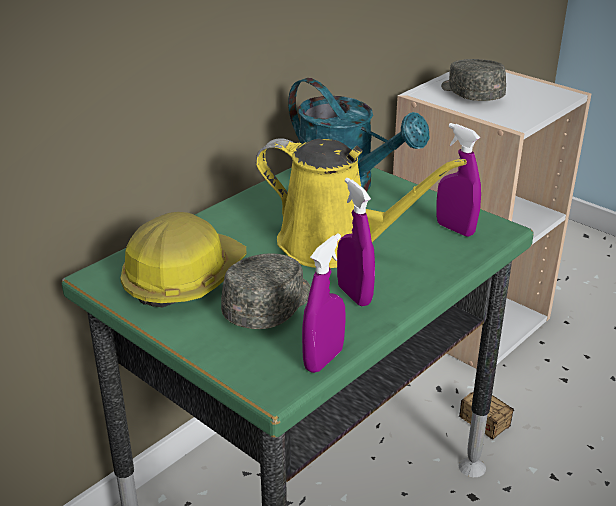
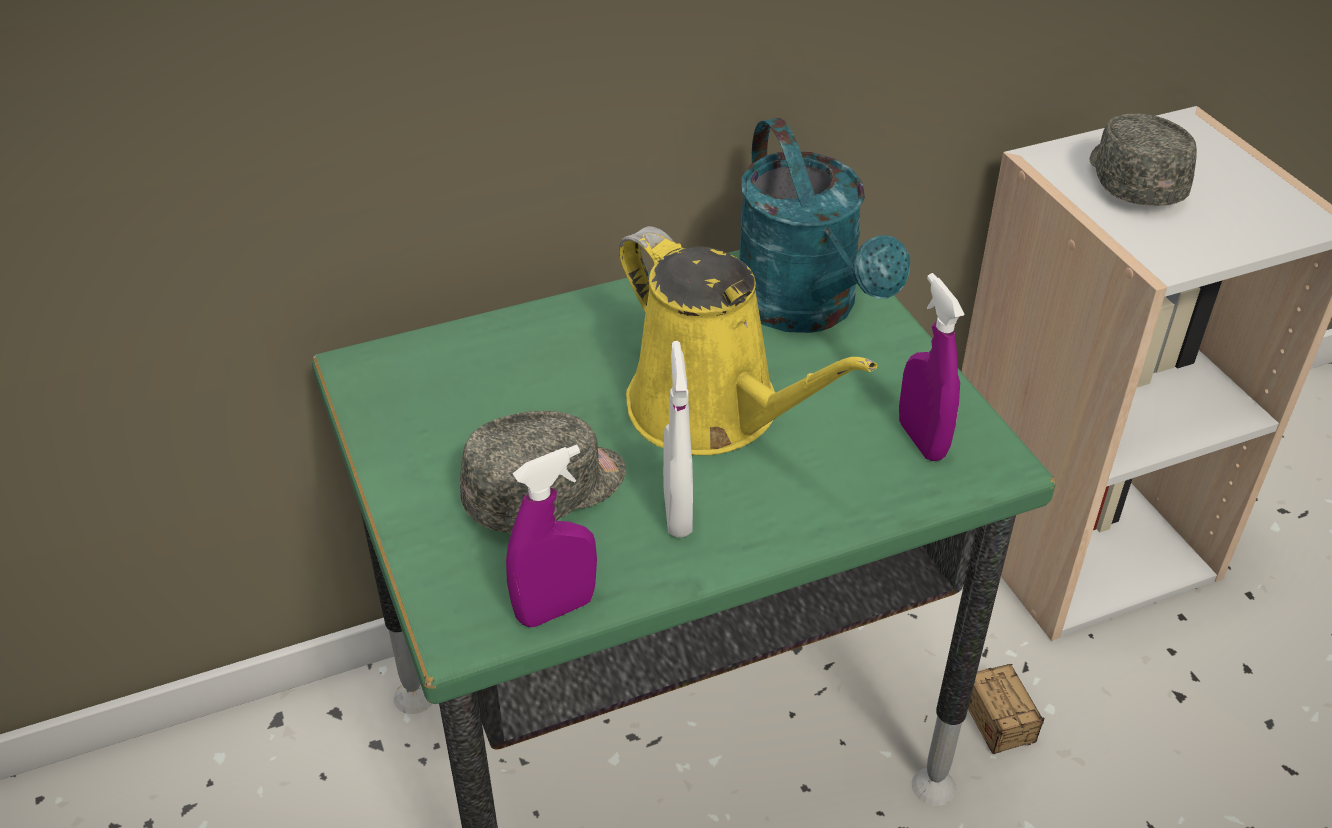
camera: 25 degrees right, 10 degrees up
hard hat [120,212,246,308] -> none
purple spray bottle [337,178,375,306] -> white spray bottle [663,341,693,538]

